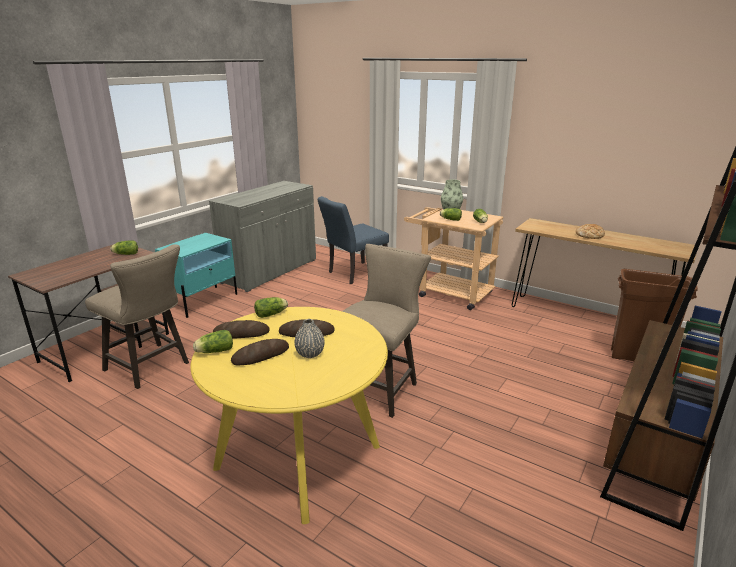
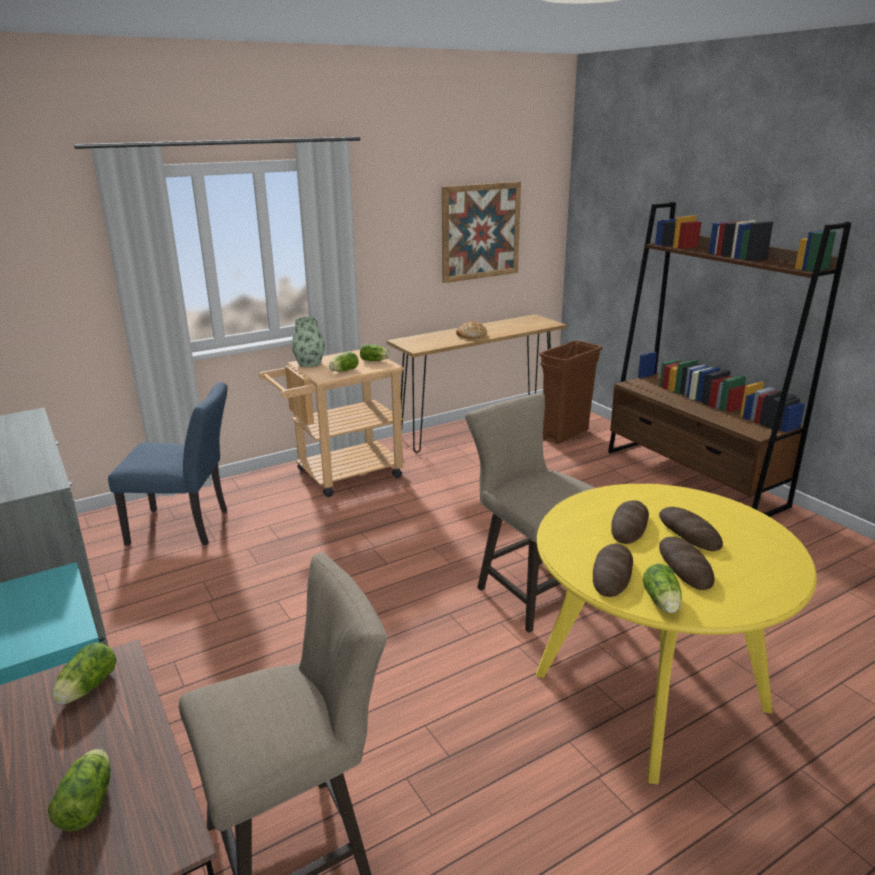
camera: 65 degrees left, 0 degrees up
lettuce [254,297,288,318] -> lettuce moved to [48,749,110,831]
grey vase [294,319,325,358] -> bread [659,507,723,551]
blue chair [318,196,389,284] -> blue chair turned 75 degrees counterclockwise [108,382,228,546]
none -> picture [442,182,521,283]

